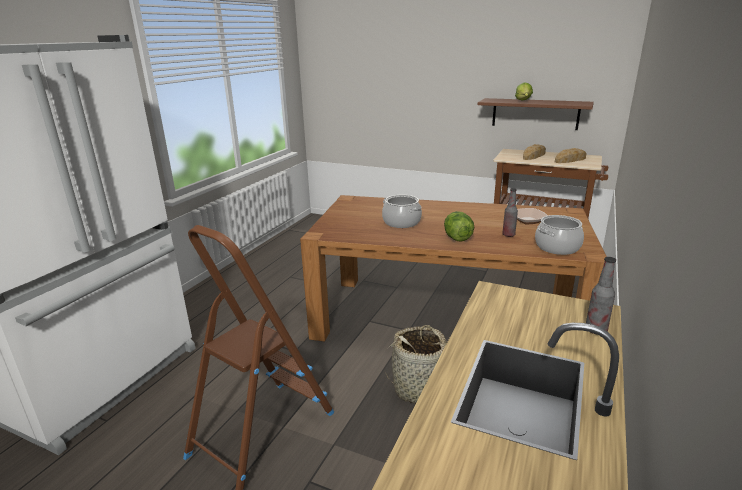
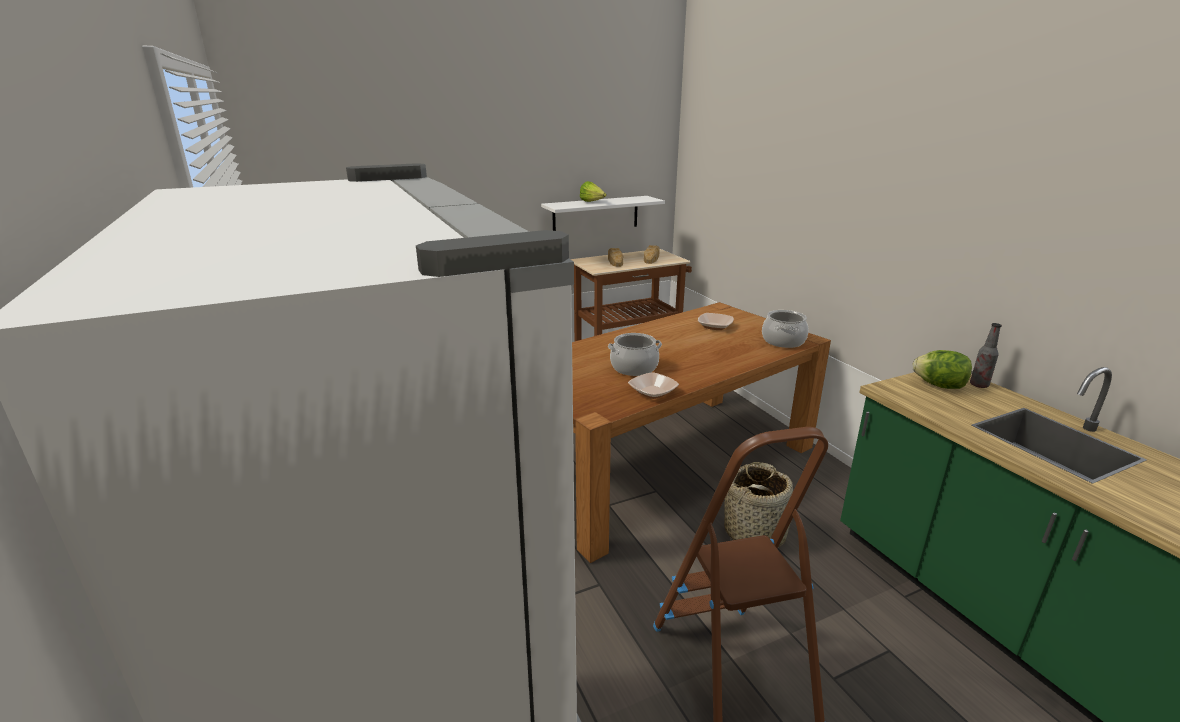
camera: 50 degrees left, 0 degrees up
lettuce [444,211,474,242] -> lettuce moved to [913,350,972,389]
brown shelf [478,98,594,130] -> white shelf [541,196,665,231]
bottle [502,188,518,237] -> none
none -> bowl [628,372,679,399]

